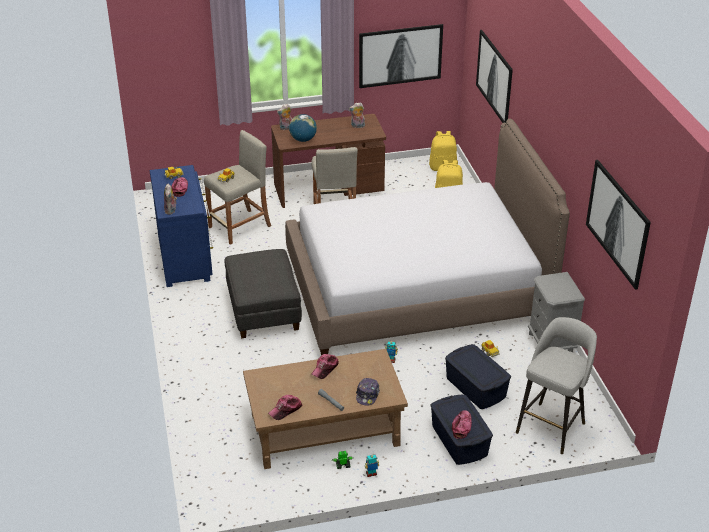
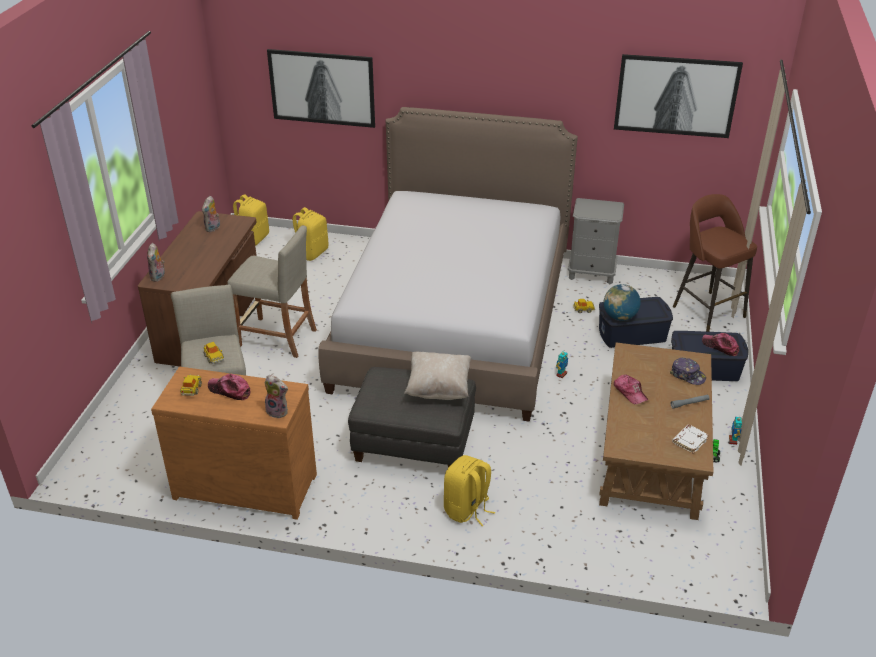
camera: 65 degrees left, 0 degrees up
blue dresser [150,165,213,287] -> brown dresser [151,366,317,520]
cap [268,395,302,420] -> white book [672,425,709,454]
globe [289,114,317,142] -> globe moved to [604,284,641,321]
picture [359,24,443,88] -> none
grey stool [516,317,597,454] -> brown stool [673,194,757,332]
none -> beige pillow [404,352,471,400]
none -> yellow backpack [444,455,496,526]

